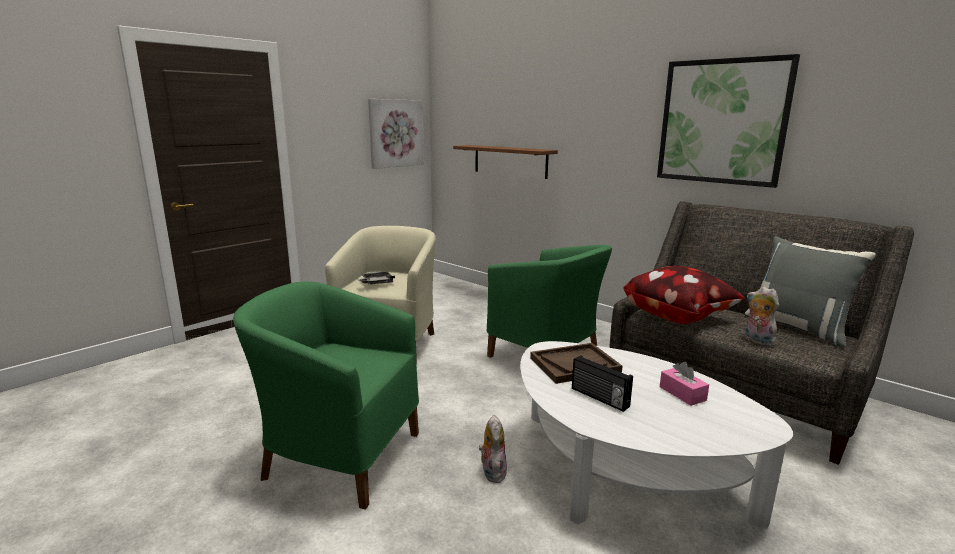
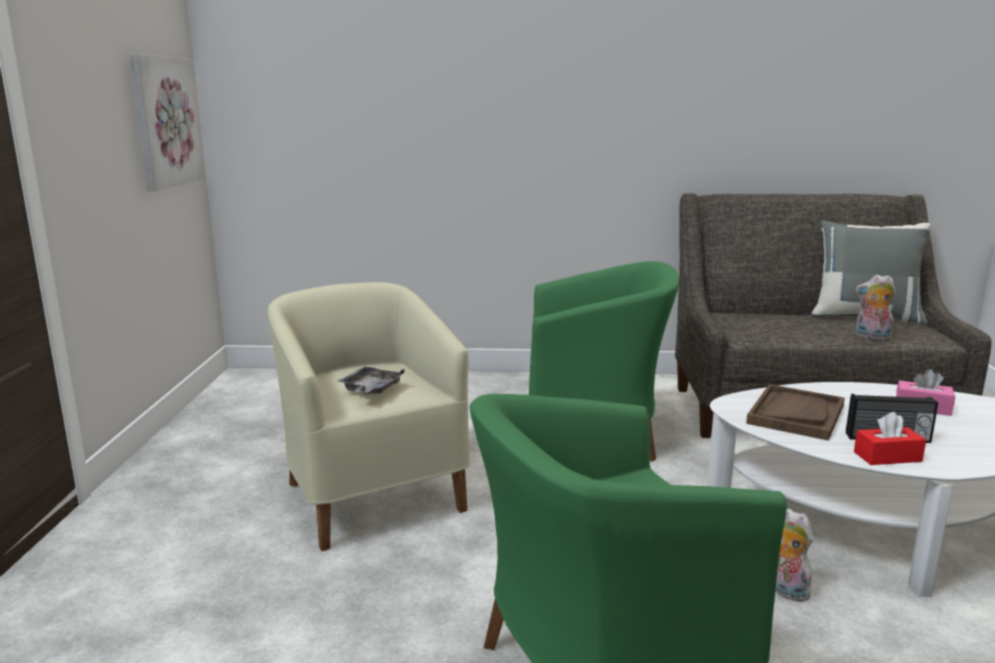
camera: 40 degrees left, 0 degrees up
brown shelf [453,145,558,179] -> none
pillow [623,266,745,324] -> none
picture [657,54,800,188] -> none
none -> red tissue box [854,412,926,465]

